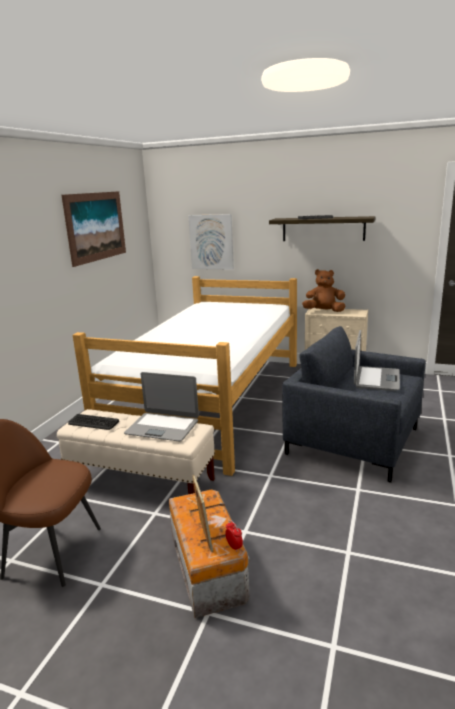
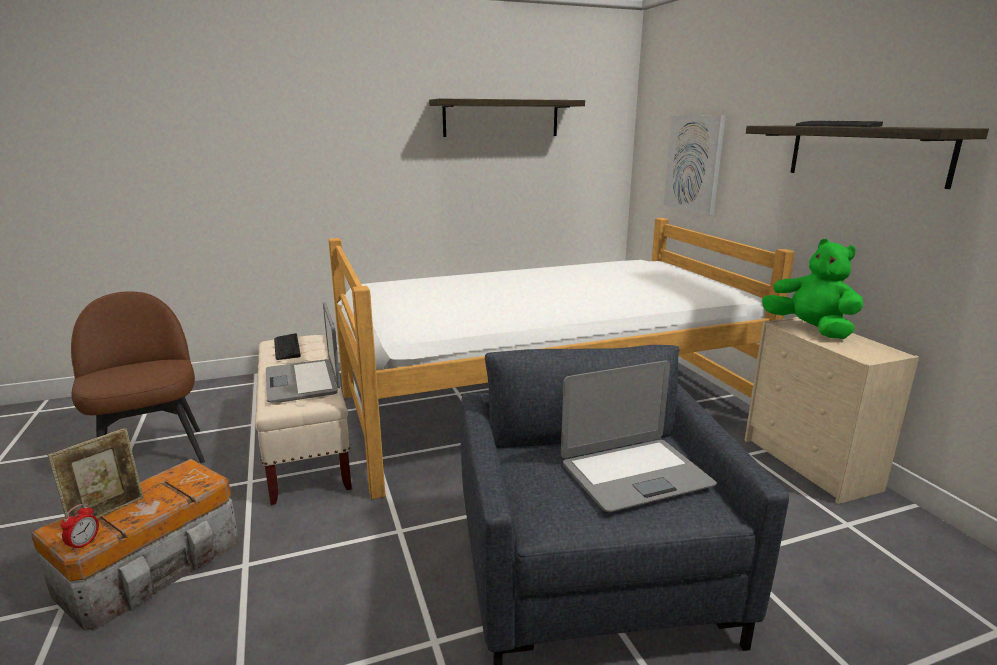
camera: 50 degrees right, 0 degrees up
picture [61,191,126,267] -> shelf [429,98,585,137]
brown plush toy [302,269,345,312] -> green plush toy [762,239,863,339]

